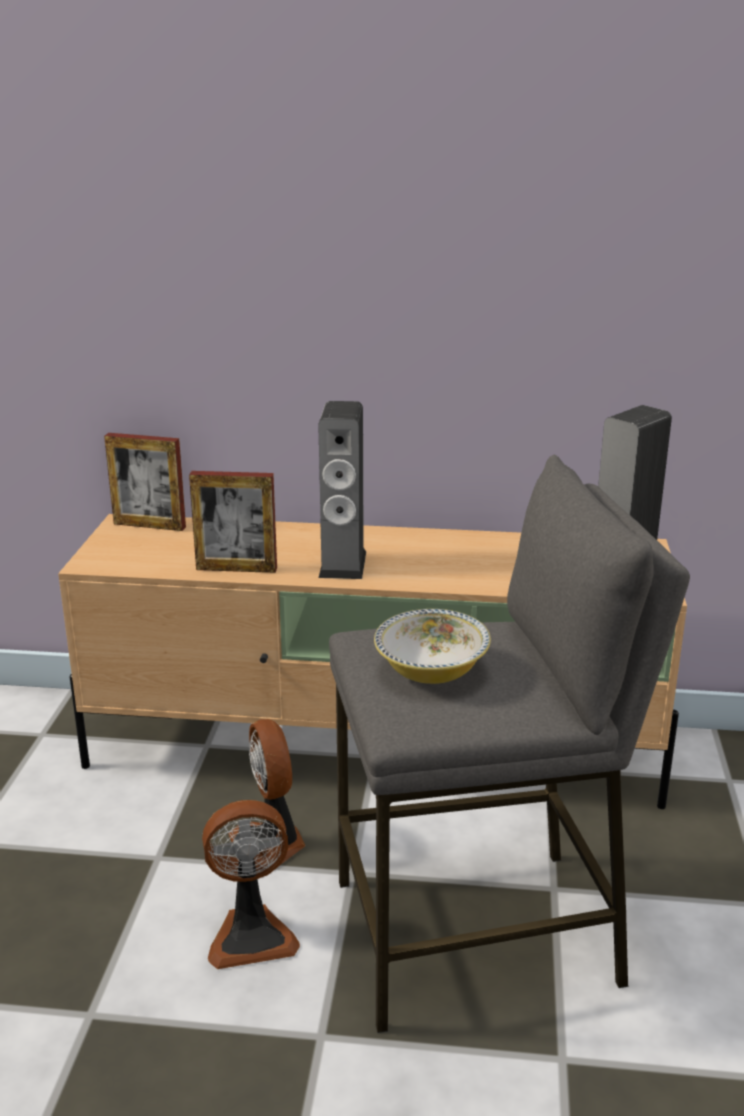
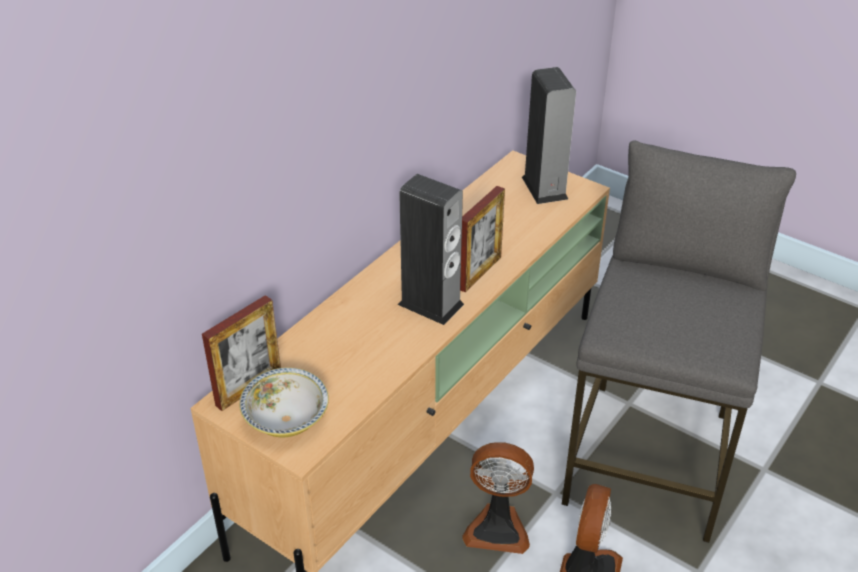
camera: 60 degrees left, 15 degrees up
picture frame [189,471,277,573] -> picture frame moved to [460,186,505,292]
bowl [374,609,491,684] -> bowl moved to [239,368,329,437]

